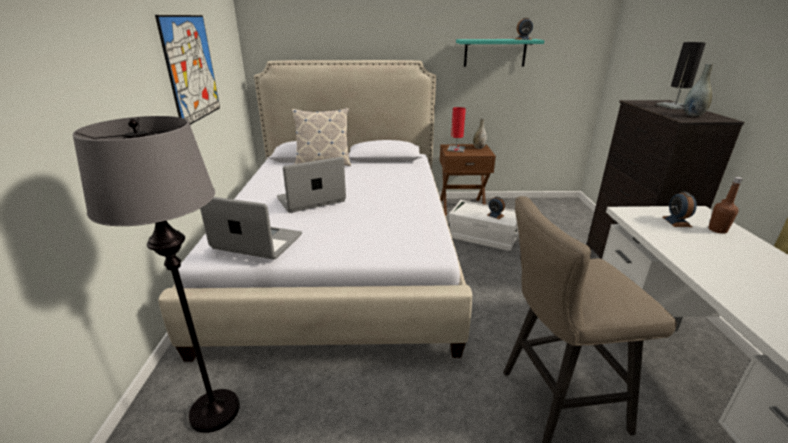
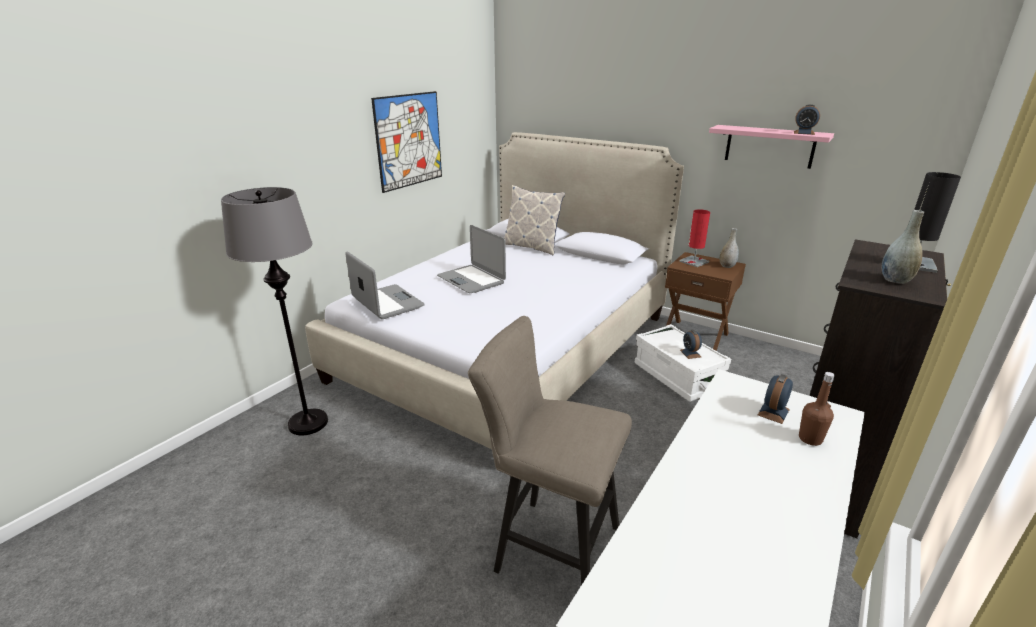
camera: 35 degrees right, 0 degrees up
laptop [277,157,346,213] -> laptop turned 135 degrees counterclockwise [437,225,506,293]
turquoise shelf [456,39,545,67] -> pink shelf [709,125,834,169]

